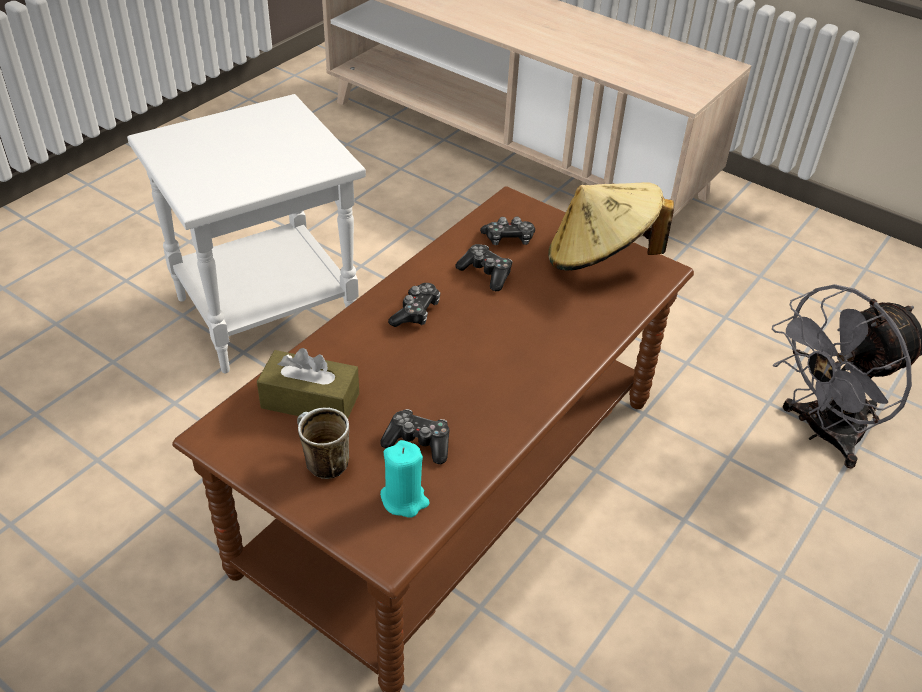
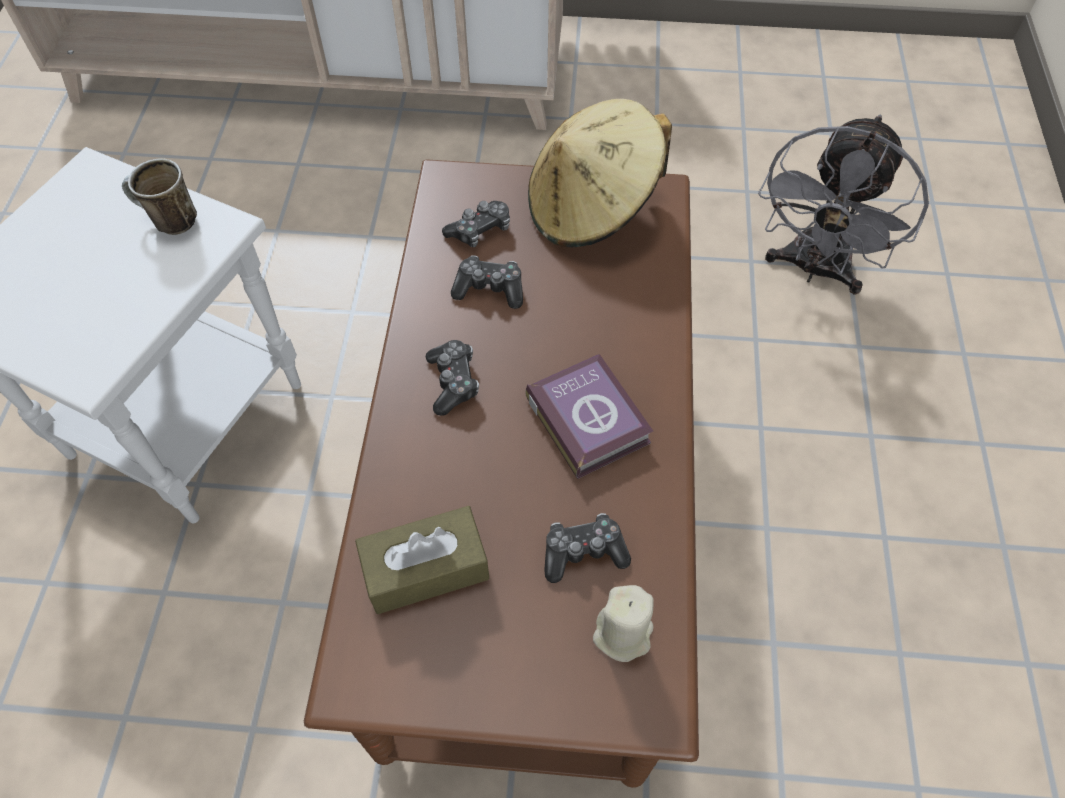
camera: 30 degrees left, 15 degrees up
mug [297,408,349,479] -> mug moved to [122,158,197,235]
turquoise candle [380,440,429,517] -> beige candle [593,585,654,662]
none -> book [525,354,653,479]

